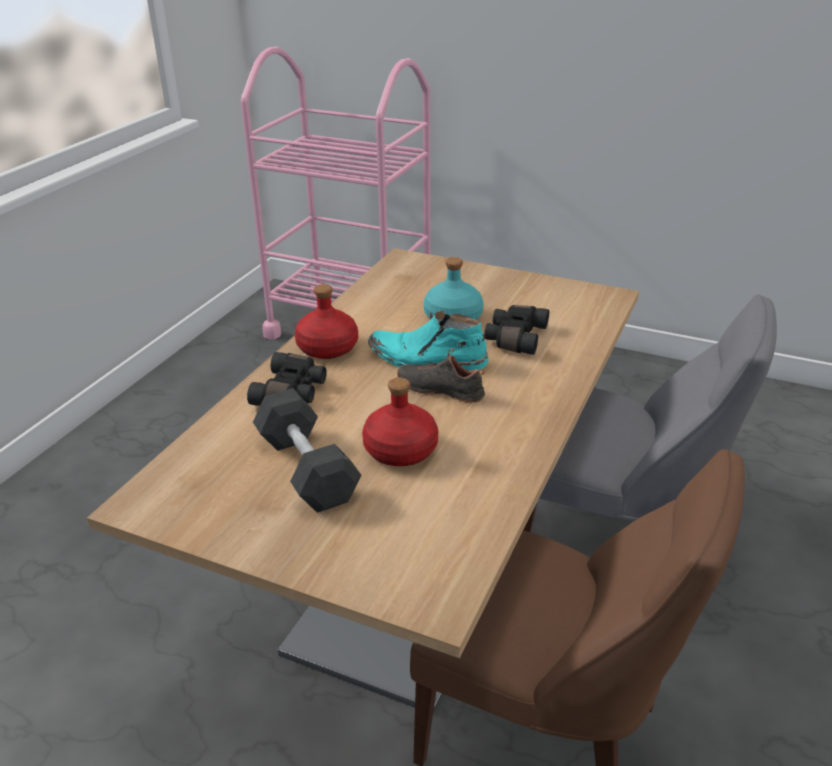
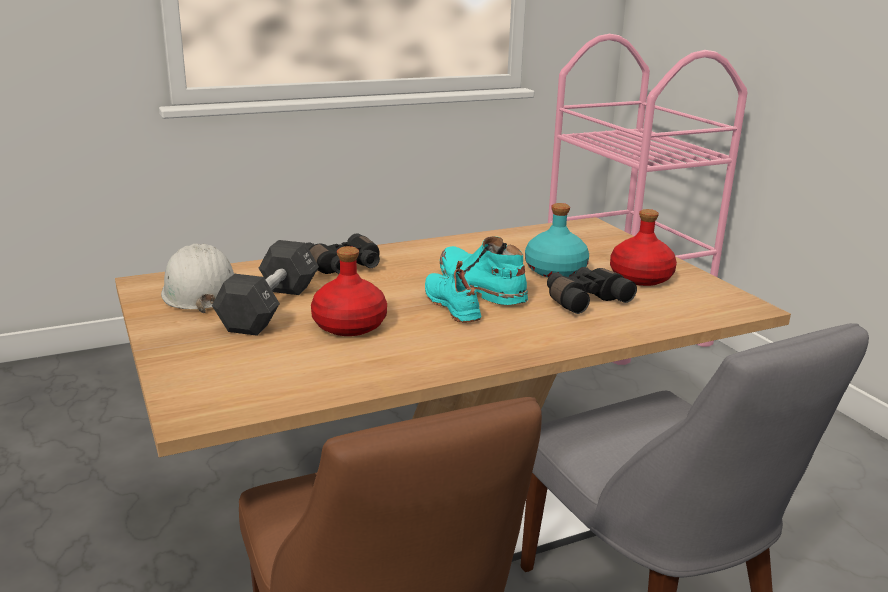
camera: 40 degrees right, 10 degrees down
red bottle [295,284,358,359] -> red bottle moved to [610,209,677,286]
black shoe [397,348,485,404] -> turquoise shoe [425,261,481,323]
none -> white hard hat [161,244,234,313]

